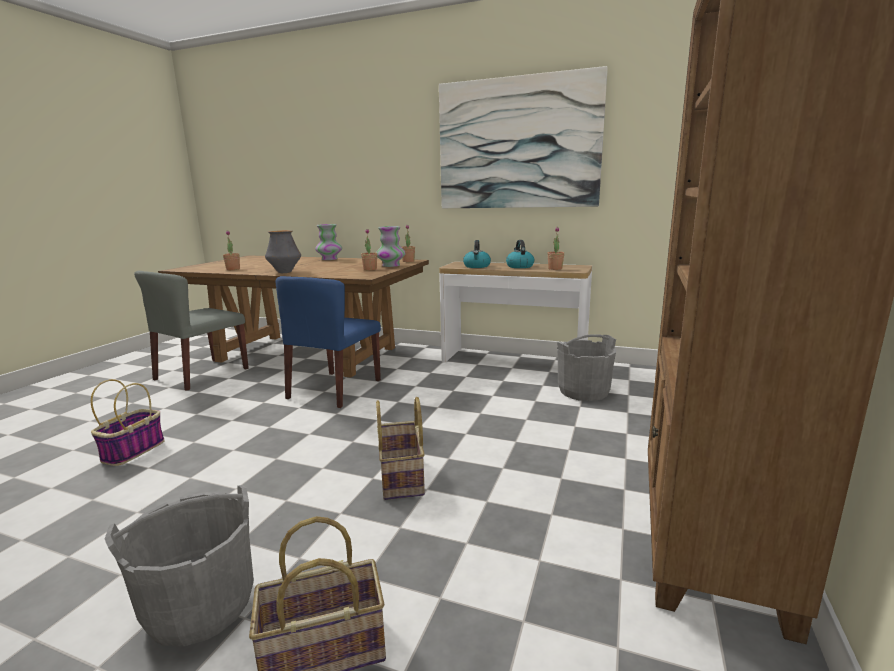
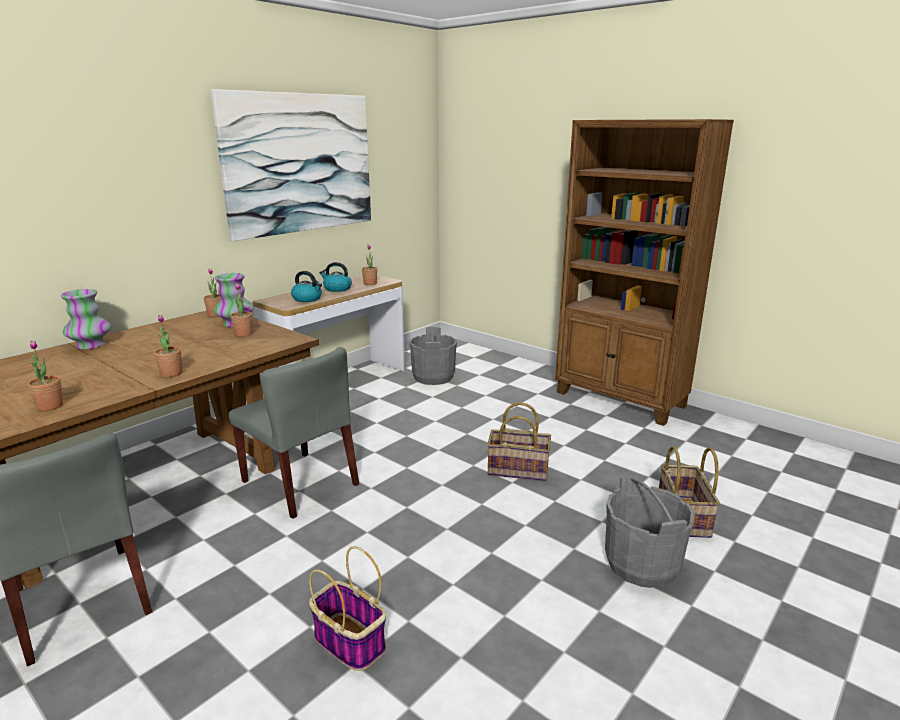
camera: 70 degrees left, 5 degrees up
vase [265,230,301,273] -> potted plant [154,315,182,377]
blue chair [275,276,381,408] -> grey chair [229,347,359,519]

